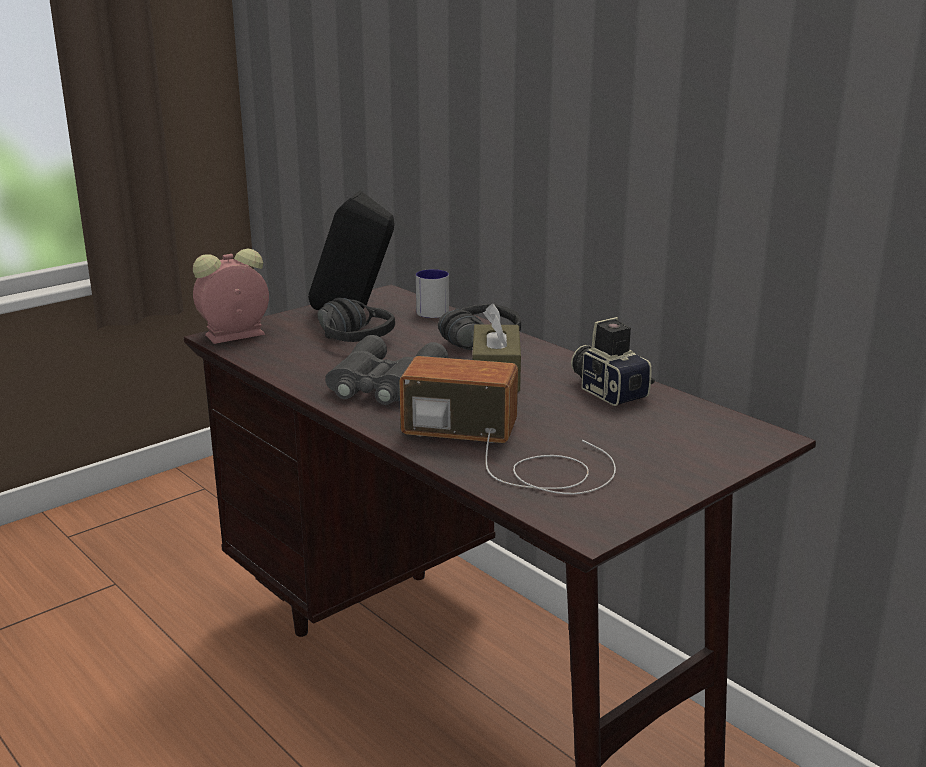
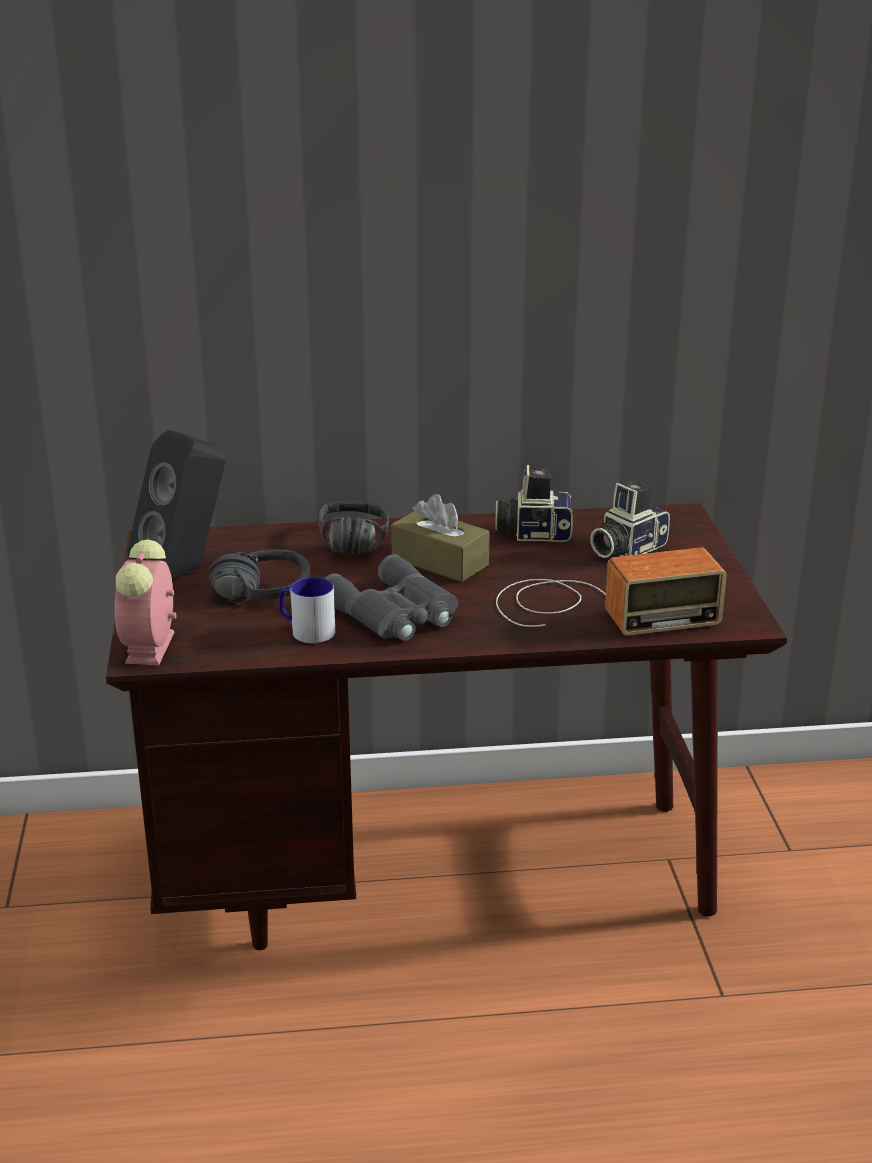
camera: 55 degrees left, 5 degrees up
radio [399,356,616,494] -> radio turned 150 degrees counterclockwise [496,548,727,636]
mug [416,269,449,318] -> mug moved to [279,577,335,643]
none -> camera [590,481,670,558]

